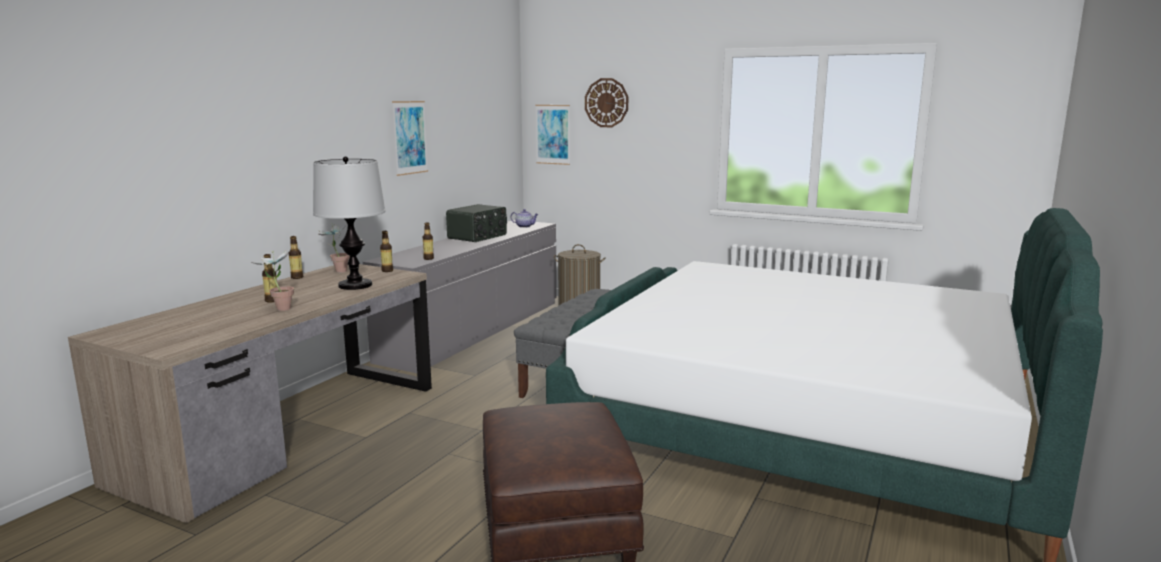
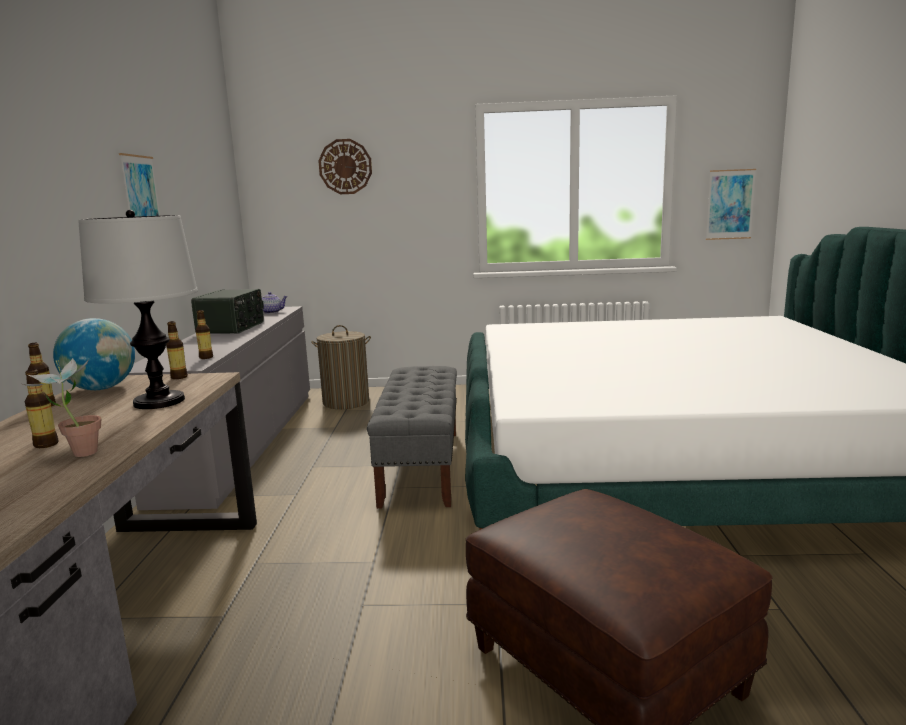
camera: 25 degrees left, 0 degrees up
potted plant [318,223,350,273] -> globe [53,318,135,390]
picture [535,105,570,165] -> picture moved to [706,169,756,240]

